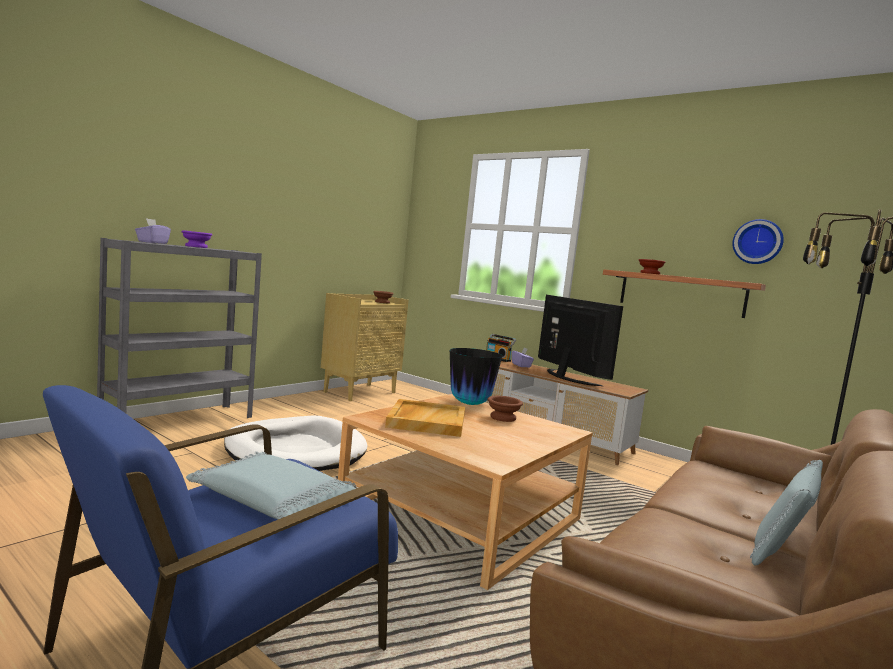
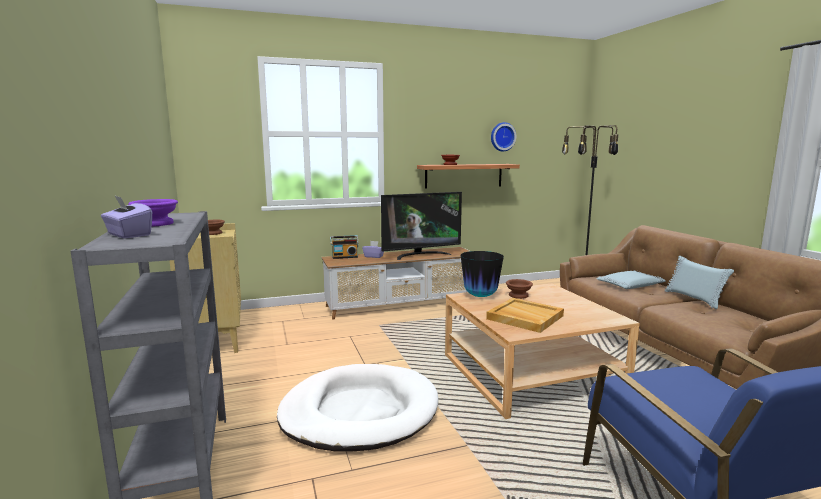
camera: 55 degrees left, 5 degrees up
blue pillow [186,451,356,520] -> blue pillow moved to [597,269,666,289]
television [538,295,623,386] -> television turned 150 degrees clockwise [381,192,462,260]

